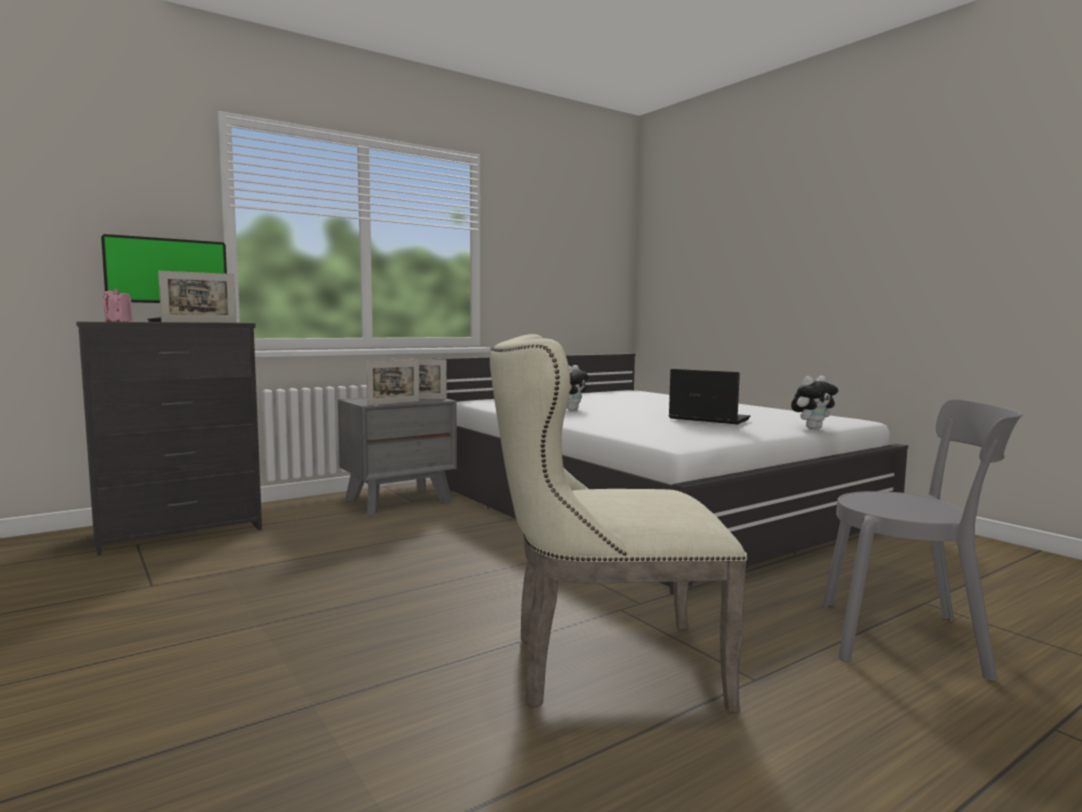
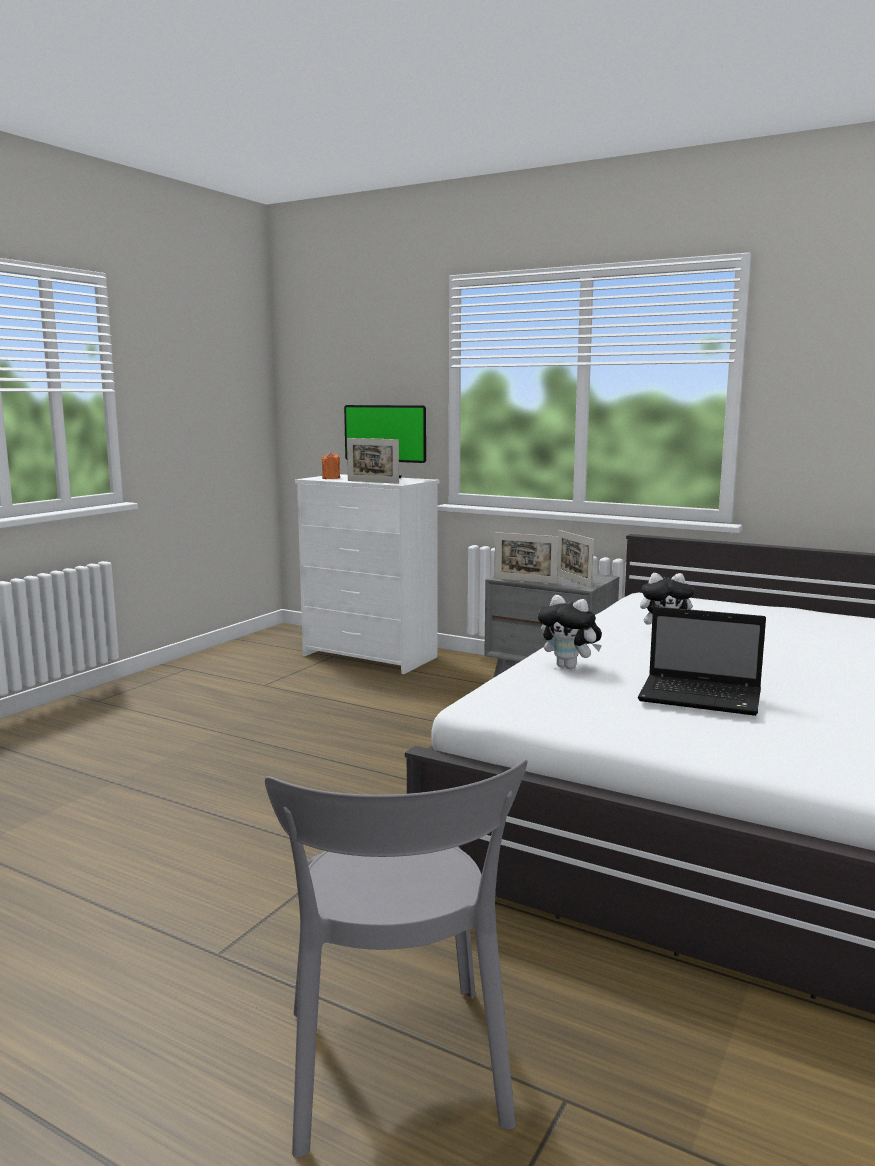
camera: 65 degrees right, 5 degrees up
black dresser [76,322,262,556] -> white dresser [295,474,440,674]
pink candle [102,288,133,322] -> orange candle [321,451,340,479]
beige chair [490,334,748,712] -> none
laptop [669,369,750,424] -> laptop turned 105 degrees clockwise [638,607,766,716]
plush toy [791,376,838,429] -> plush toy moved to [538,595,602,669]

